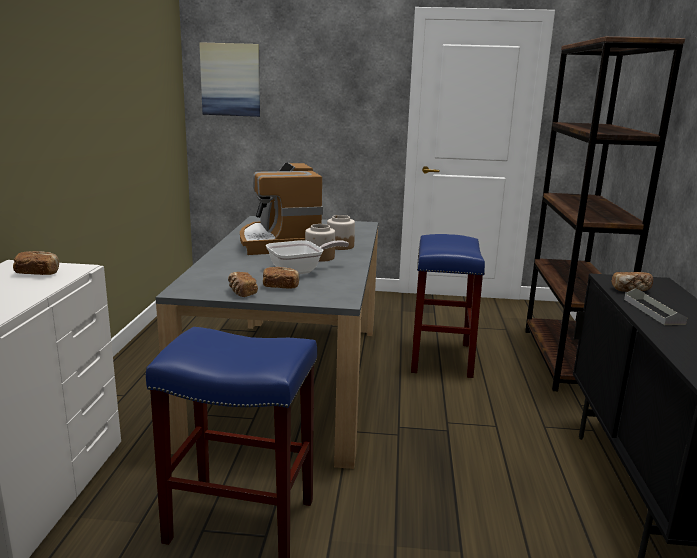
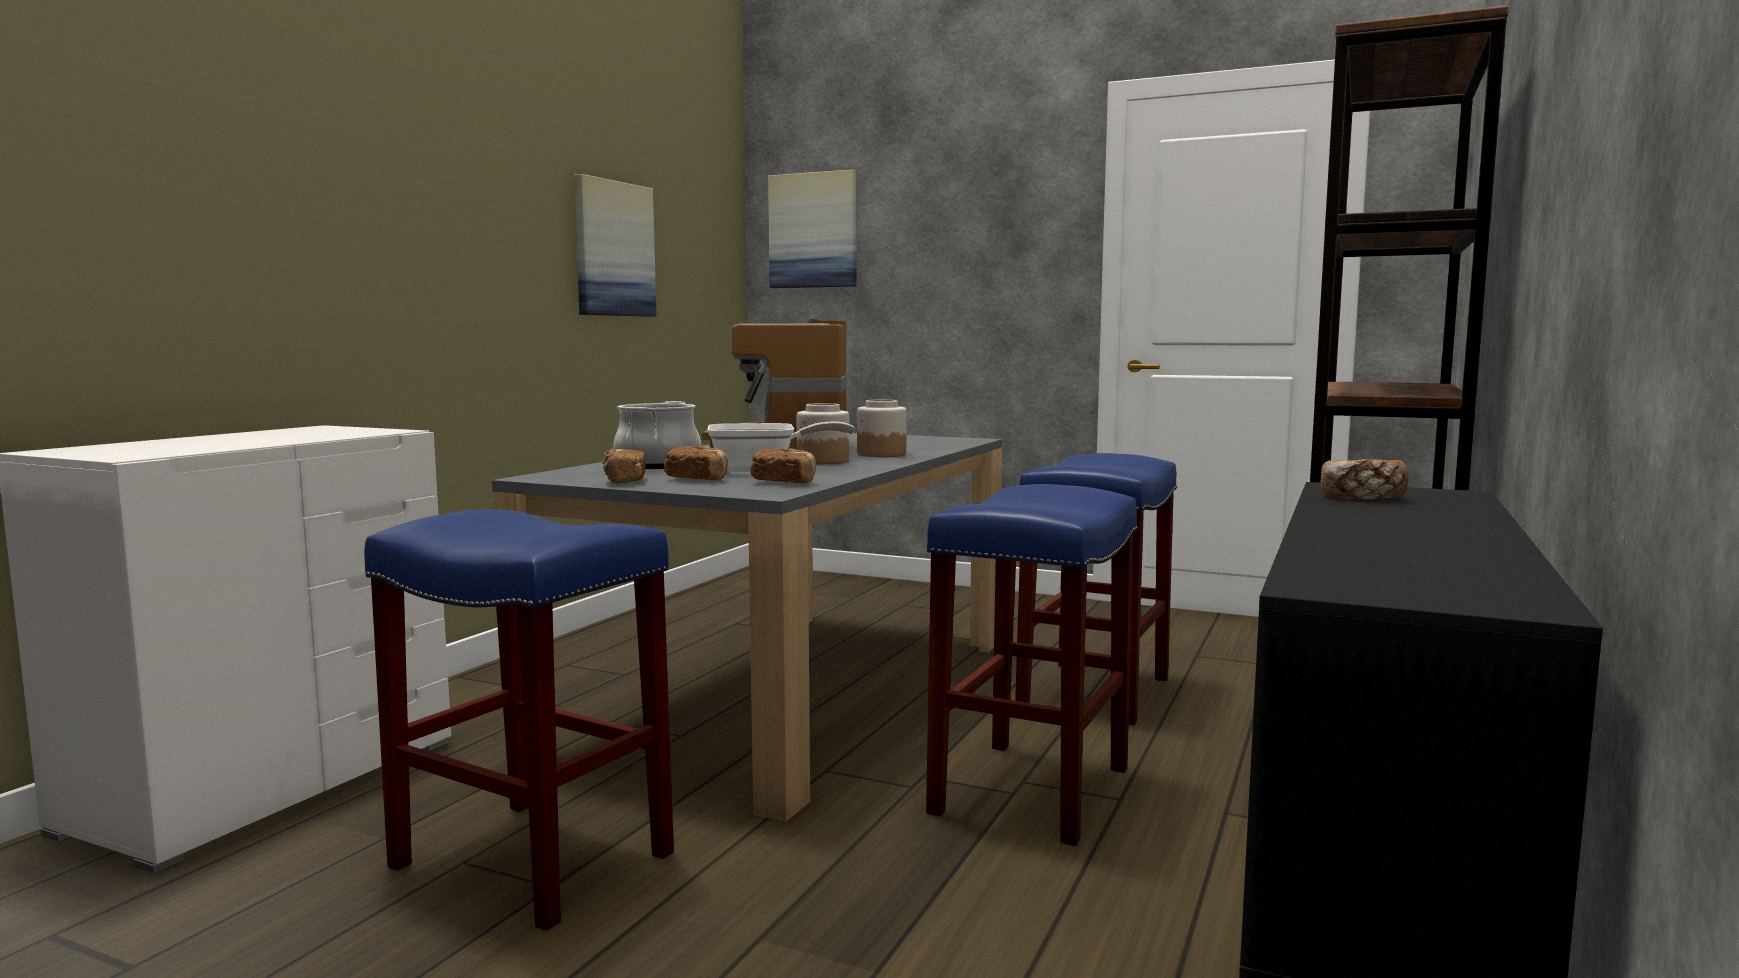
camera: 20 degrees right, 10 degrees down
bread [13,251,59,275] -> bread moved to [750,448,816,483]
grey tray [624,288,687,325] -> none
none -> picture [574,174,657,317]
none -> cooking pot [613,401,701,469]
none -> blue stool [926,484,1138,846]

